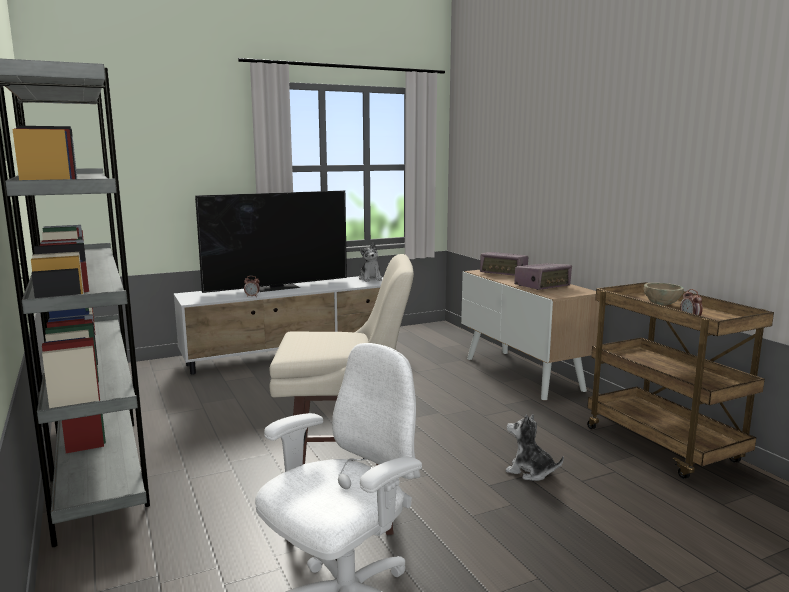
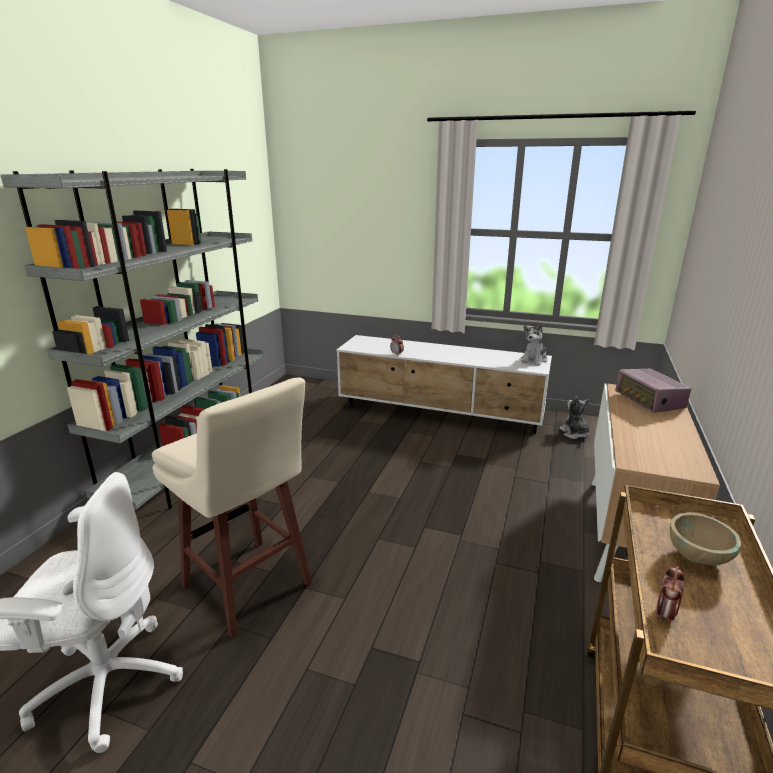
camera: 45 degrees right, 10 degrees up
television [195,190,347,293] -> none
plush toy [506,414,564,481] -> plush toy moved to [559,396,590,439]
radio [514,263,572,290] -> none

